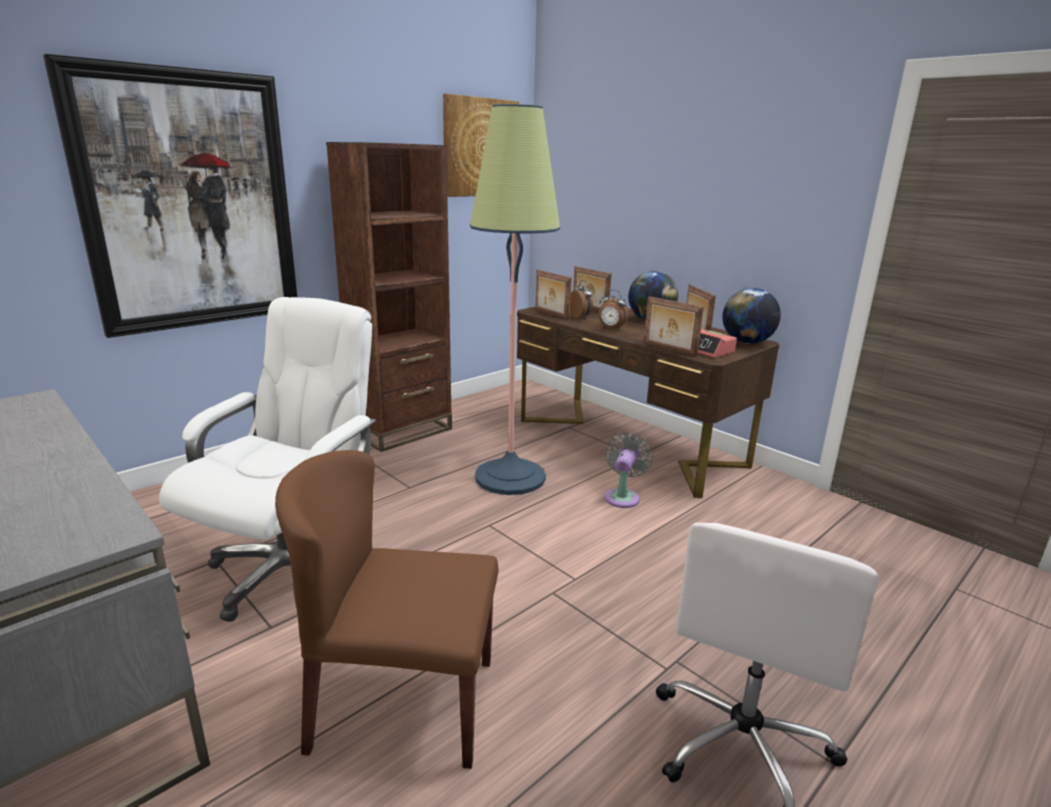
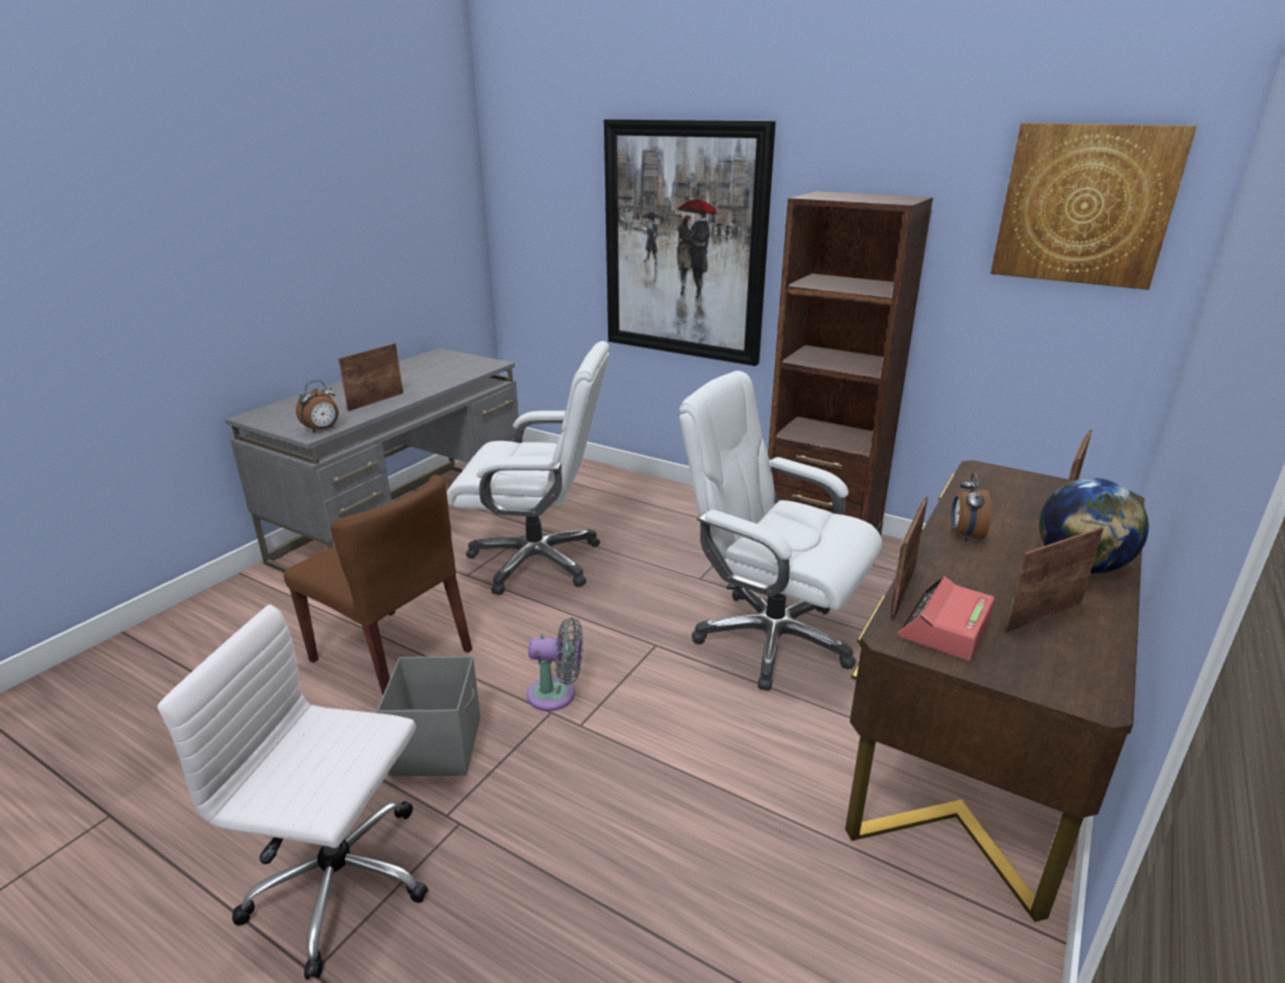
camera: 75 degrees right, 5 degrees up
brown chair [275,450,498,769] -> brown chair turned 135 degrees clockwise [284,475,472,695]
floor lamp [470,104,560,495] -> white office chair [679,371,883,691]
picture frame [535,270,572,320] -> picture frame moved to [338,343,403,411]
alarm clock [570,280,593,319] -> alarm clock moved to [296,380,339,433]
grey fan [604,432,653,508] -> grey fan moved to [527,617,583,711]
globe [722,288,781,344] -> none
none -> grey storage box [377,656,480,777]

